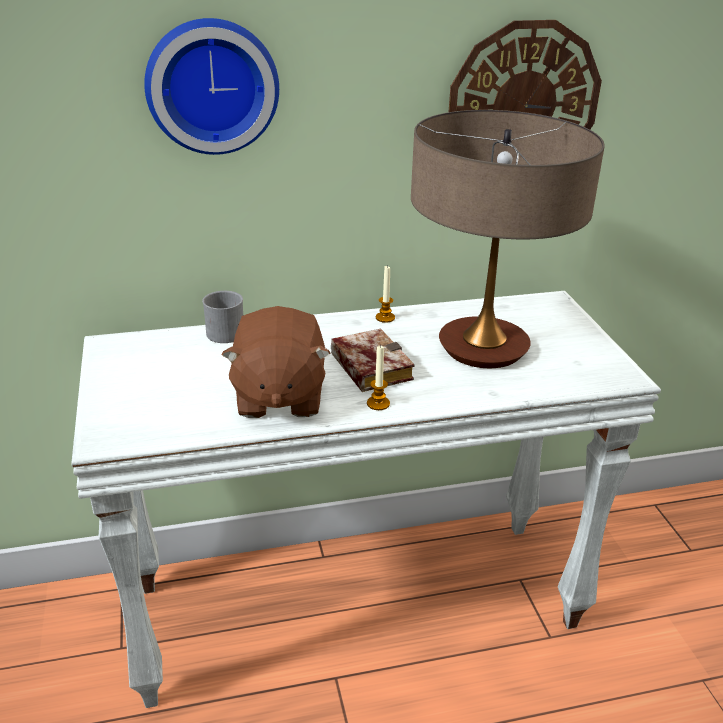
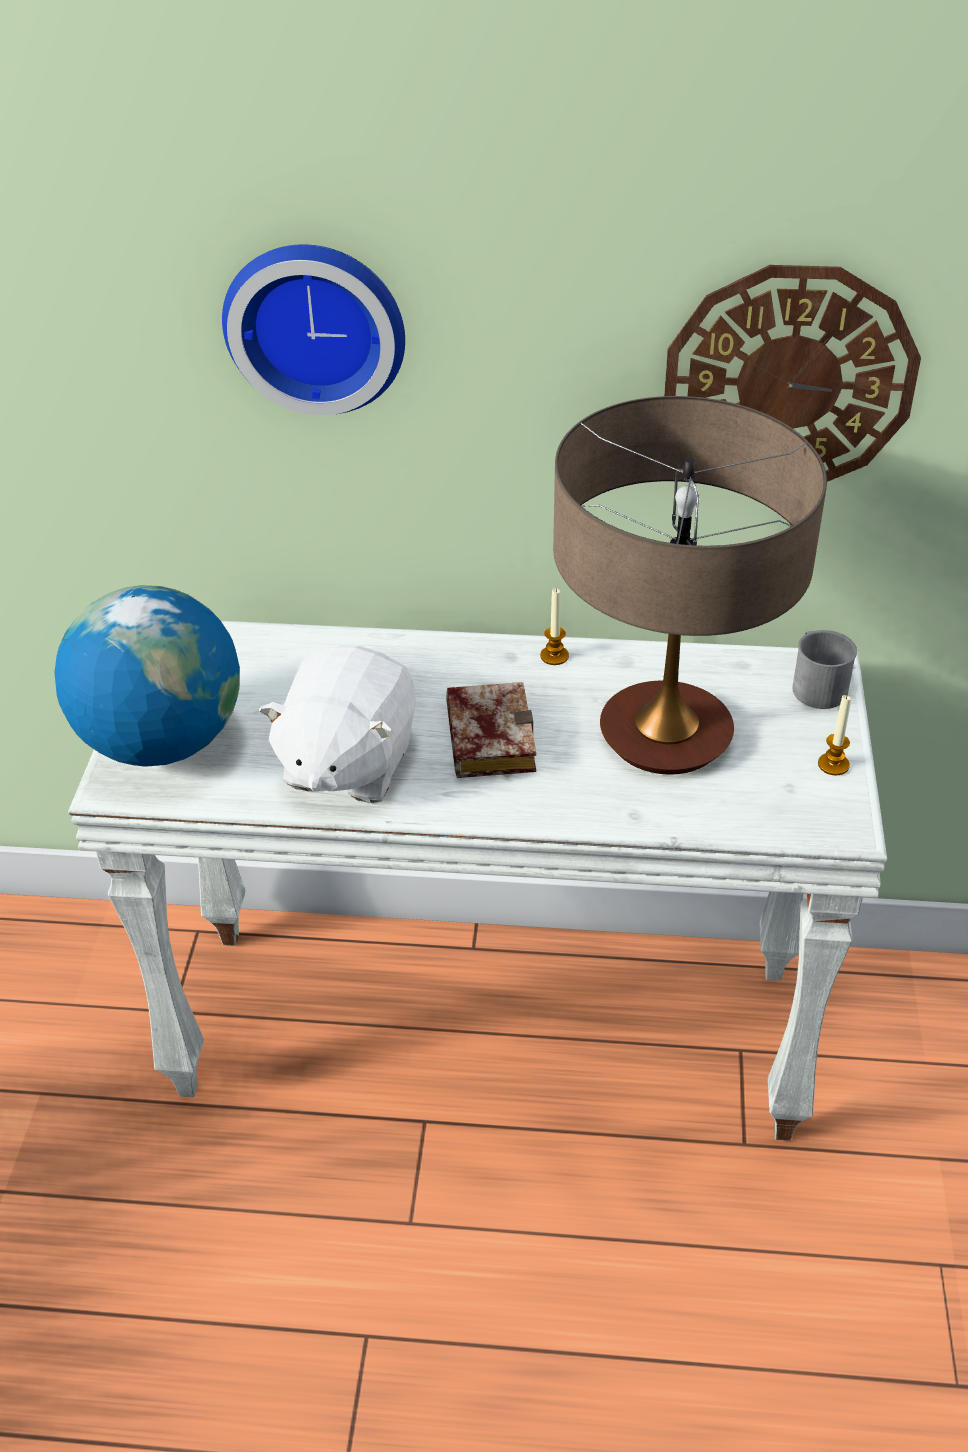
camera: 20 degrees right, 10 degrees up
grey mug [202,291,243,343] -> grey mug moved to [792,630,857,709]
brown plush toy [221,306,331,418] -> white plush toy [259,645,416,803]
candle [367,345,390,410] -> candle moved to [818,695,851,775]
none -> globe [54,585,240,767]

